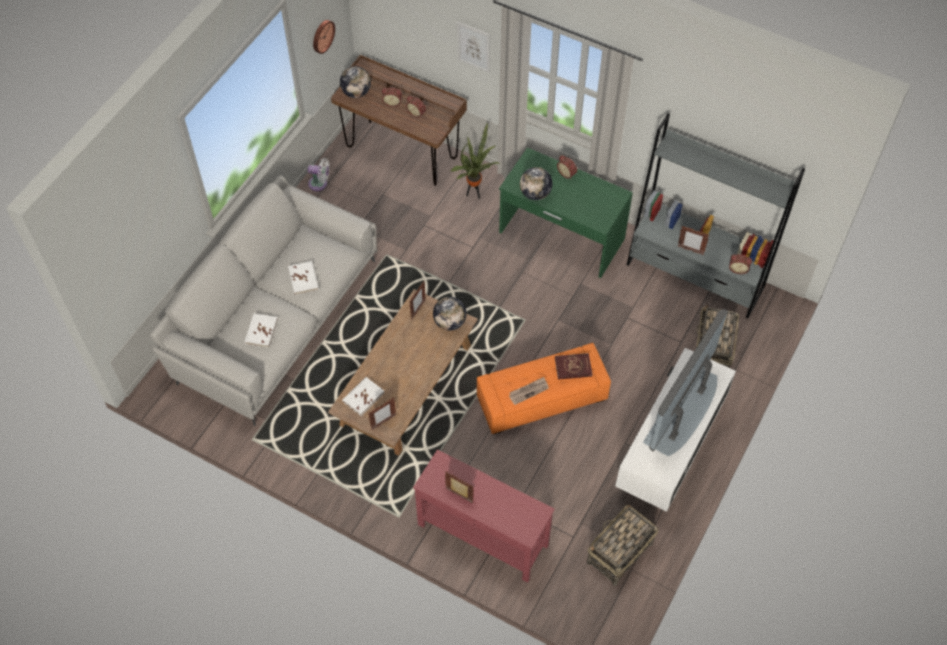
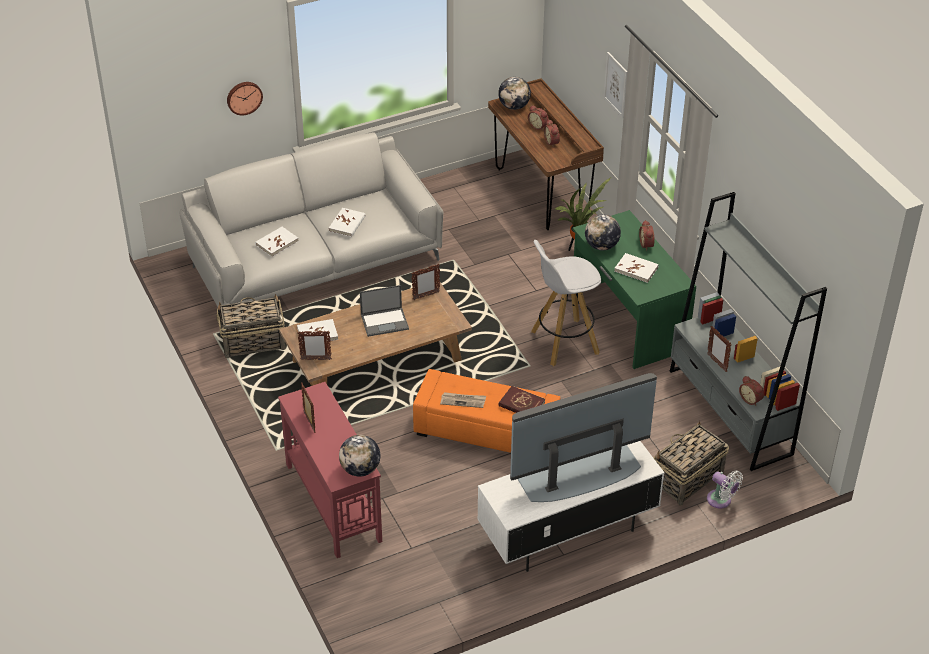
camera: 35 degrees right, 15 degrees down
white fan [308,158,329,191] -> white fan moved to [707,470,743,508]
wall clock [313,20,335,54] -> wall clock moved to [227,82,263,116]
globe [433,297,467,331] -> globe moved to [339,435,380,477]
basket [587,505,658,586] -> basket moved to [216,294,286,358]
none -> laptop [360,285,409,337]
none -> white stool [531,240,601,366]
none -> white book [614,253,659,283]

